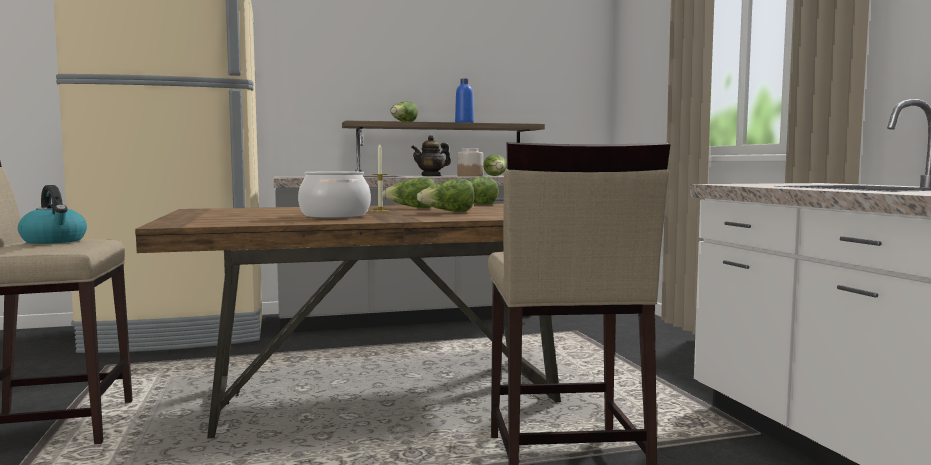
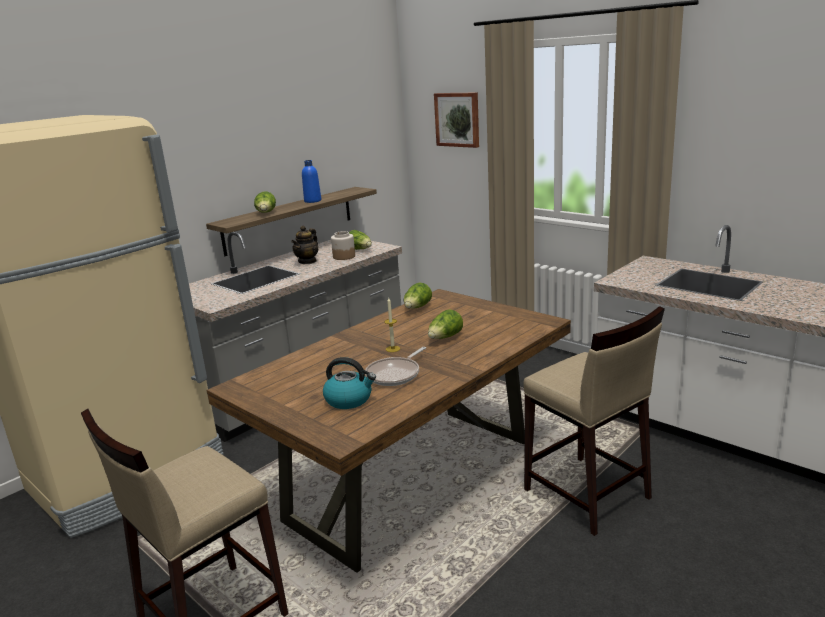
camera: 30 degrees left, 15 degrees up
kettle [18,185,87,244] -> kettle moved to [323,357,376,409]
cooking pot [298,172,371,218] -> frying pan [365,347,426,386]
lettuce [383,178,434,208] -> none
none -> picture [434,92,479,148]

